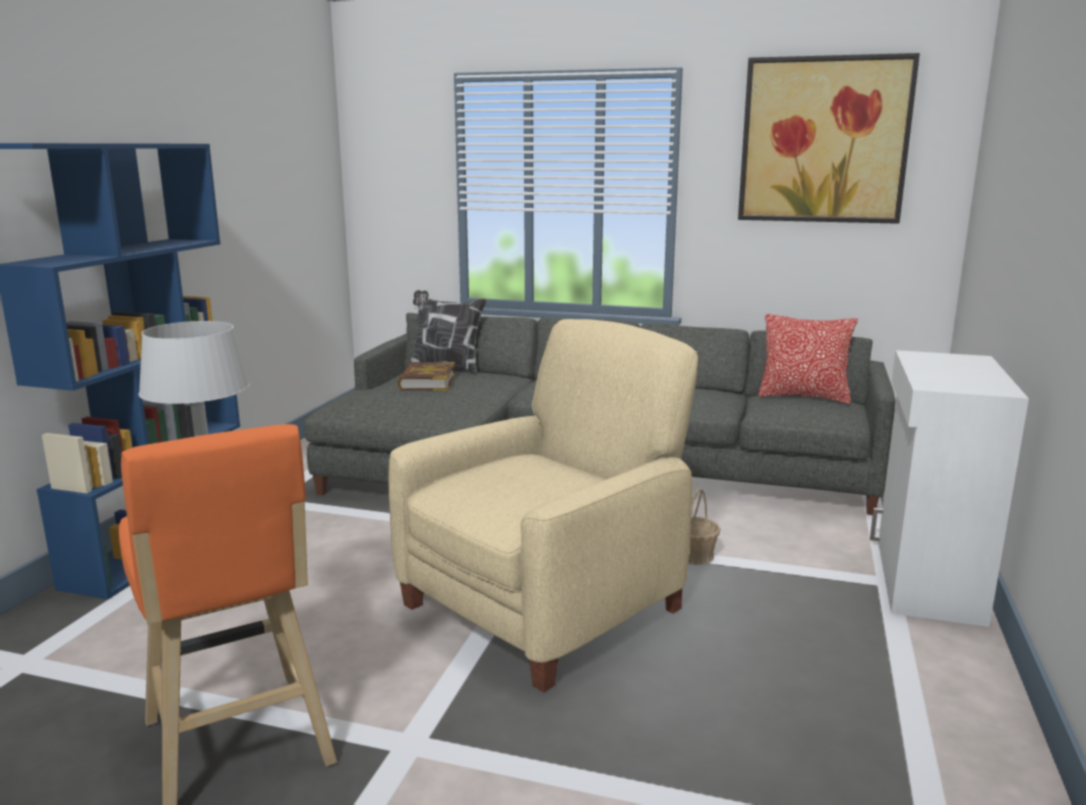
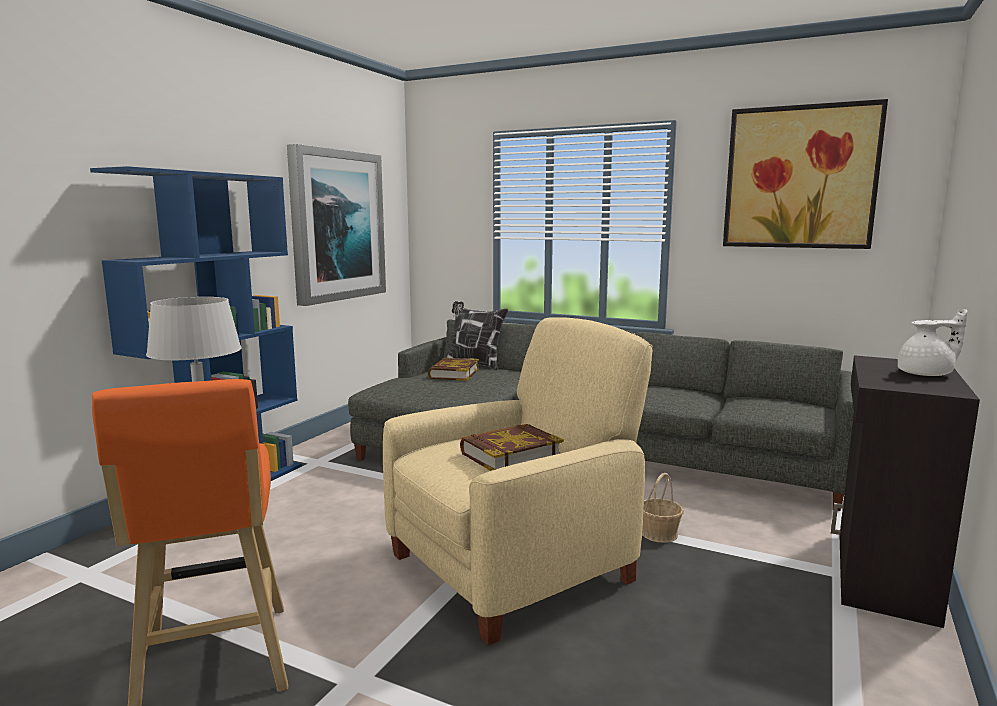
camera: 10 degrees right, 5 degrees down
pillow [758,314,858,404] -> none
white cabinet [870,350,1029,627] -> black cabinet [831,355,980,628]
none -> picture [287,144,386,306]
none -> book [460,424,564,471]
none -> white teapot [897,309,967,376]

